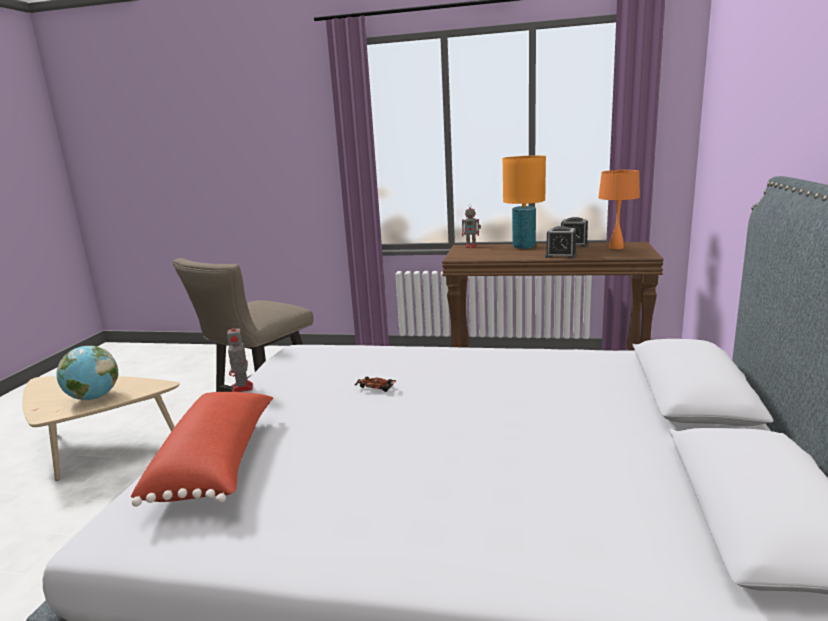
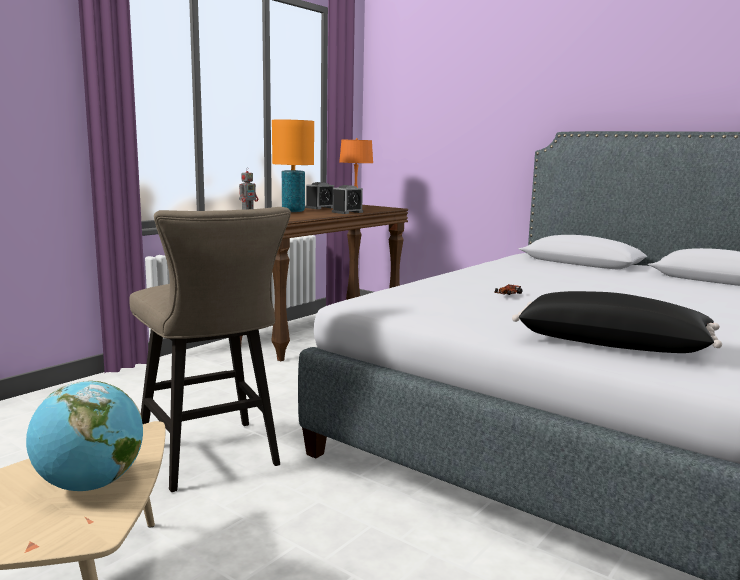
camera: 65 degrees left, 5 degrees down
red pillow [131,392,273,507] -> black pillow [512,291,722,353]
toy robot [227,322,253,392] -> none

